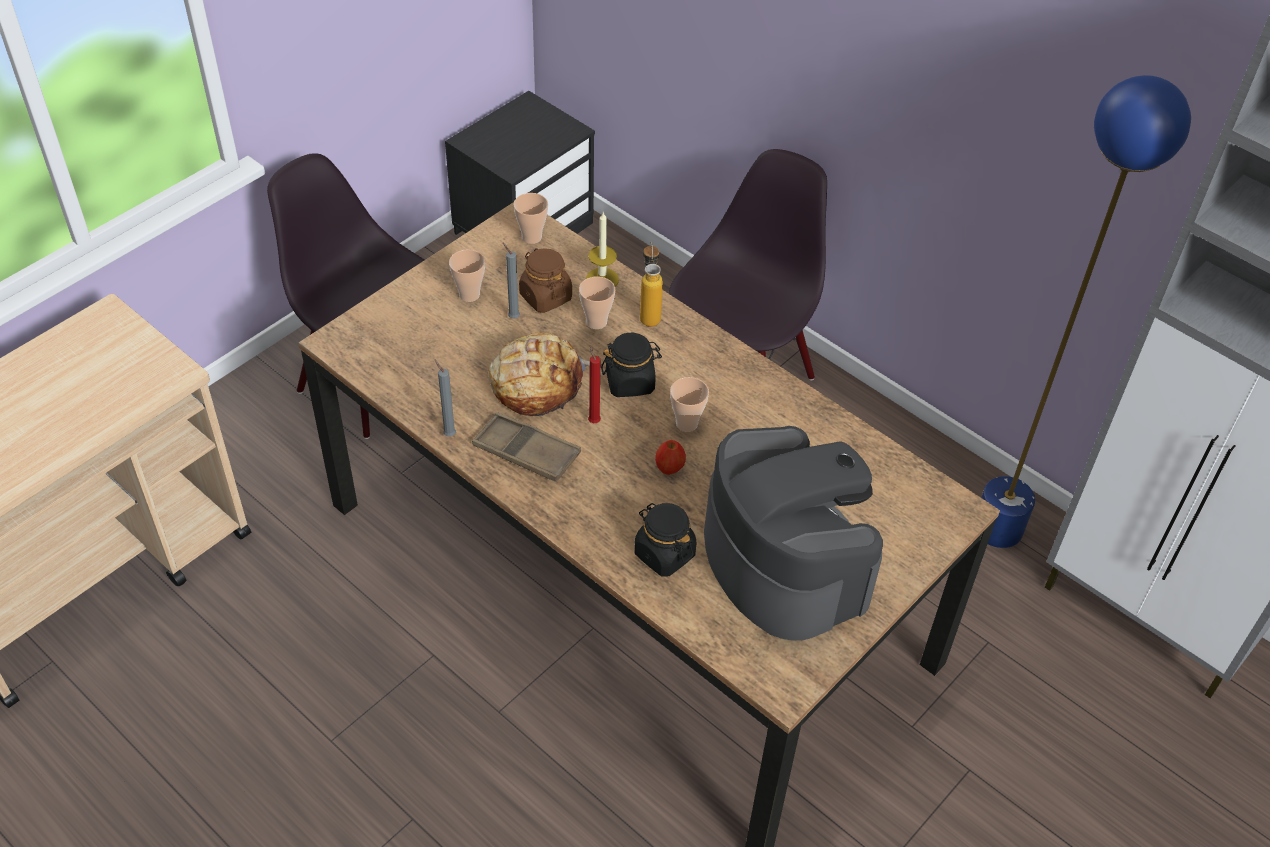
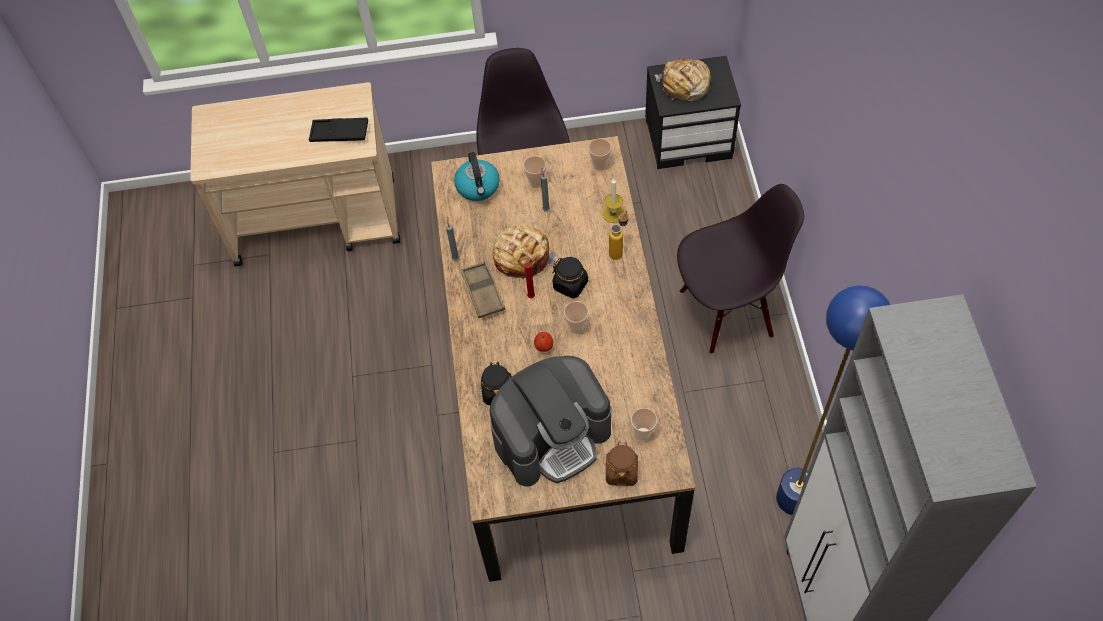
camera: 45 degrees right, 10 degrees up
brown jar [519,248,572,313] -> brown jar moved to [606,443,638,486]
cup [579,276,615,329] -> cup moved to [631,408,657,441]
coffee machine [704,426,883,641] -> coffee machine turned 45 degrees clockwise [490,356,611,486]
none -> black tray [309,118,368,142]
none -> kettle [454,152,500,201]
none -> bread [655,58,711,101]

